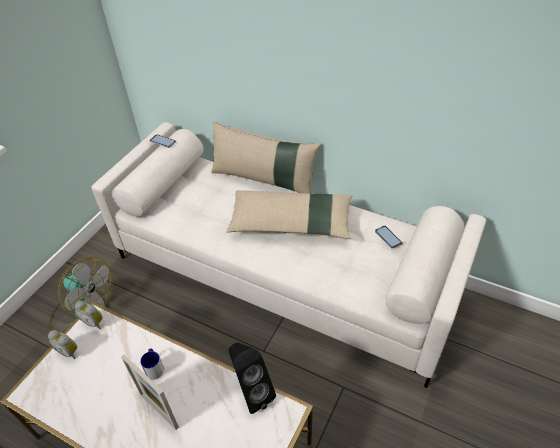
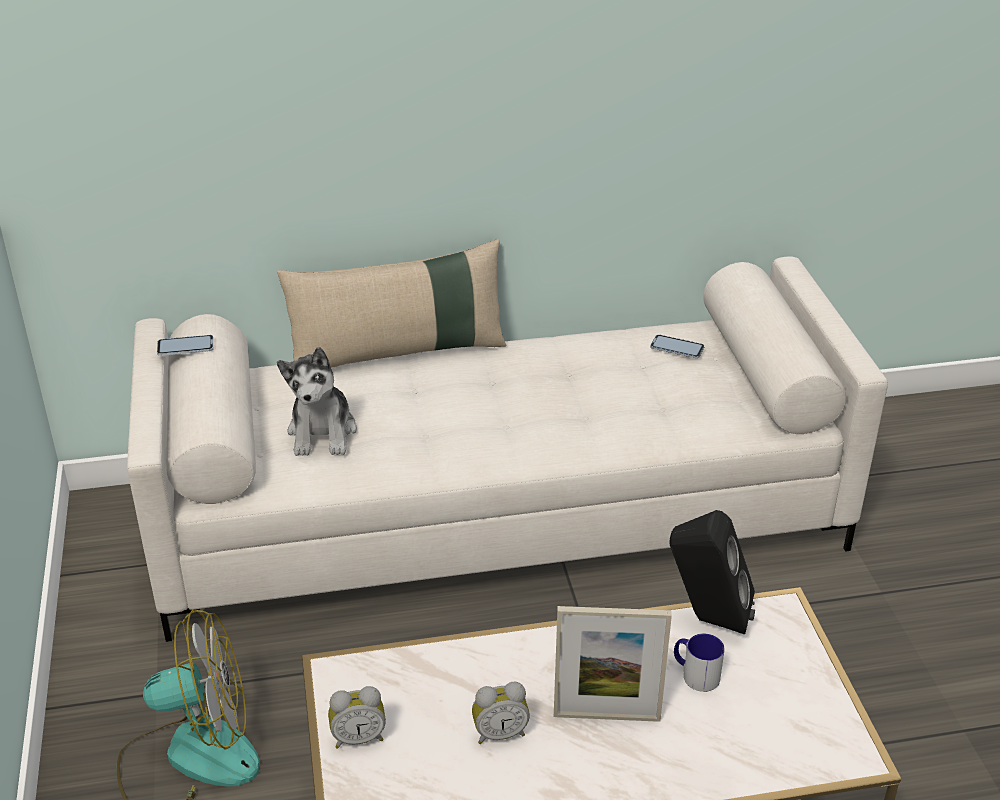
camera: 40 degrees left, 10 degrees down
alarm clock [75,301,103,329] -> alarm clock moved to [472,682,530,744]
mug [140,349,164,380] -> mug moved to [674,634,725,692]
beige pillow [226,190,352,239] -> none
none -> plush toy [277,347,357,456]

